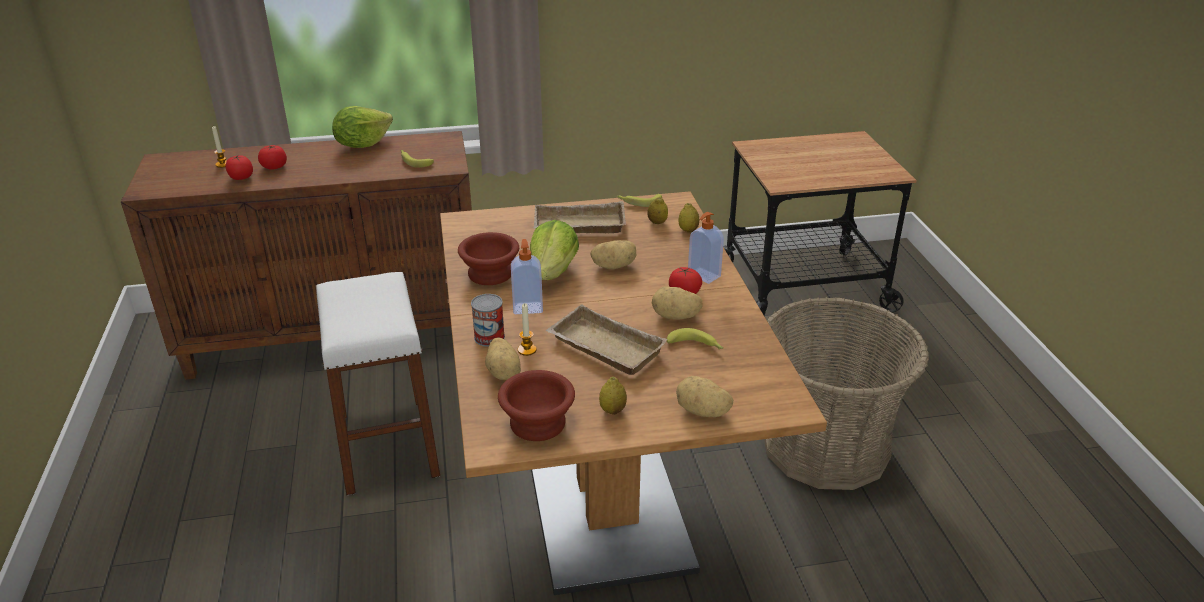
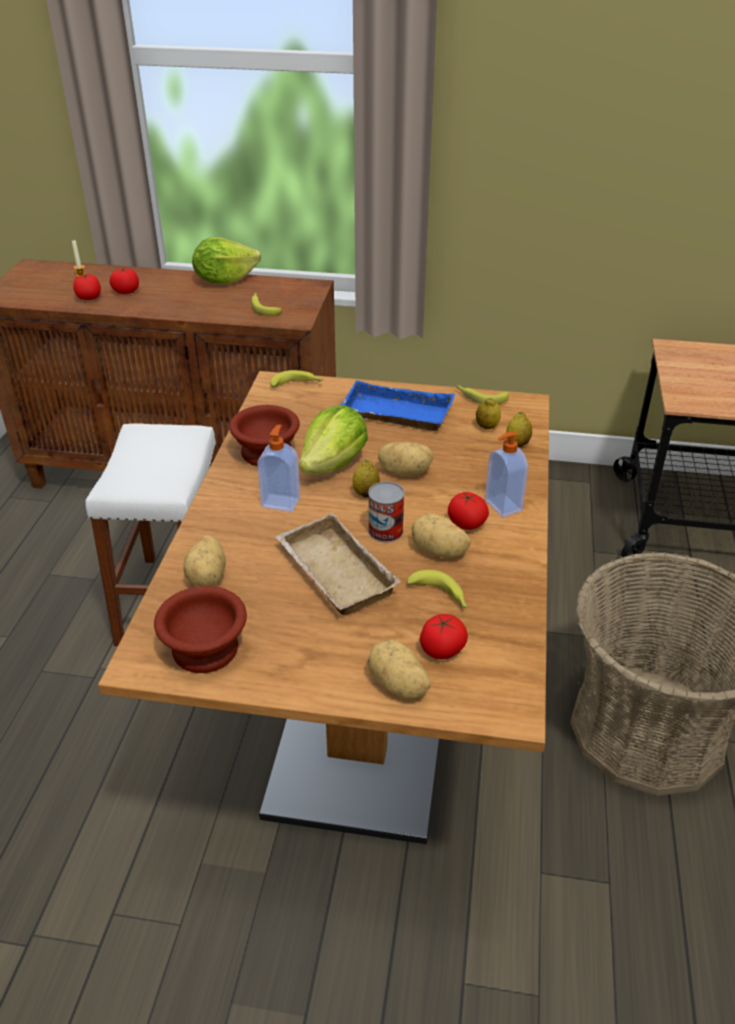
camera: 20 degrees right, 5 degrees up
can [471,294,505,347] -> can moved to [368,482,405,542]
candle [518,303,537,356] -> none
beige tray [534,201,626,233] -> blue tray [340,380,455,431]
lemon [599,377,627,415] -> lemon moved to [353,460,380,498]
none -> banana [270,370,323,388]
none -> tomato [420,614,468,659]

